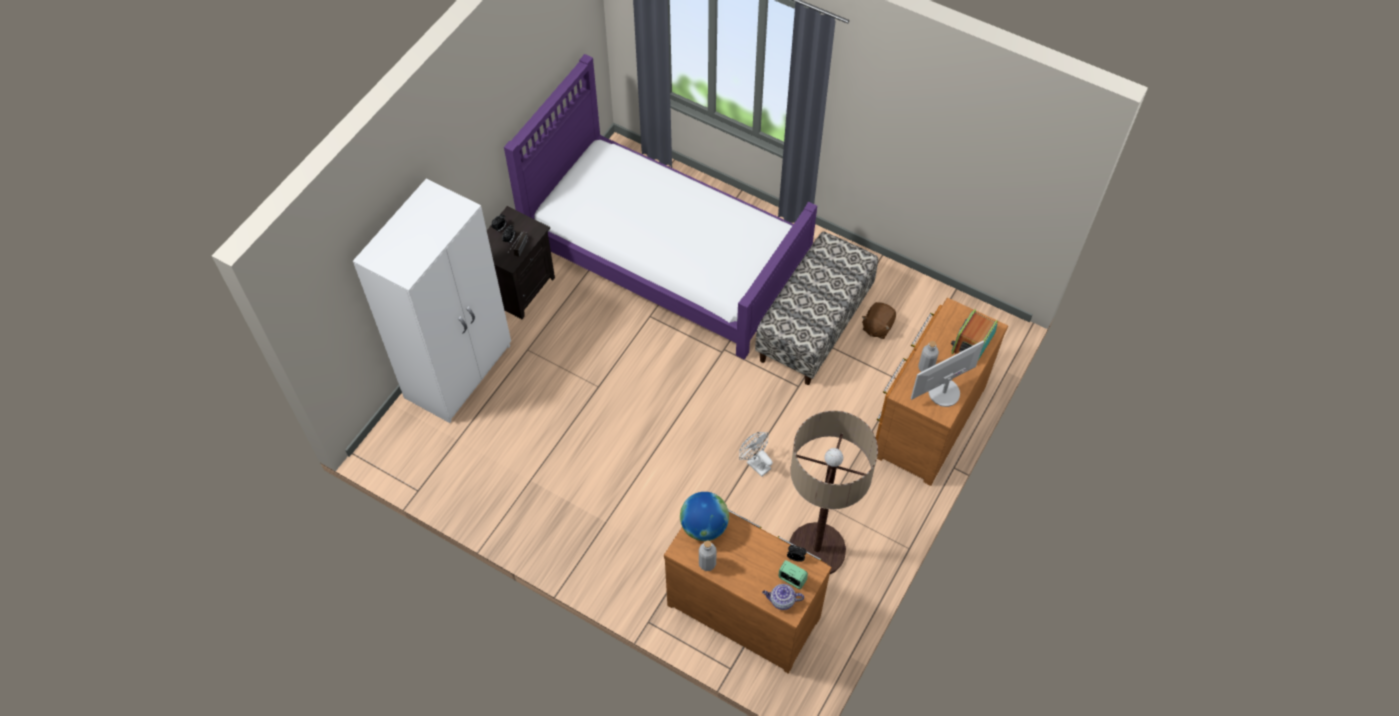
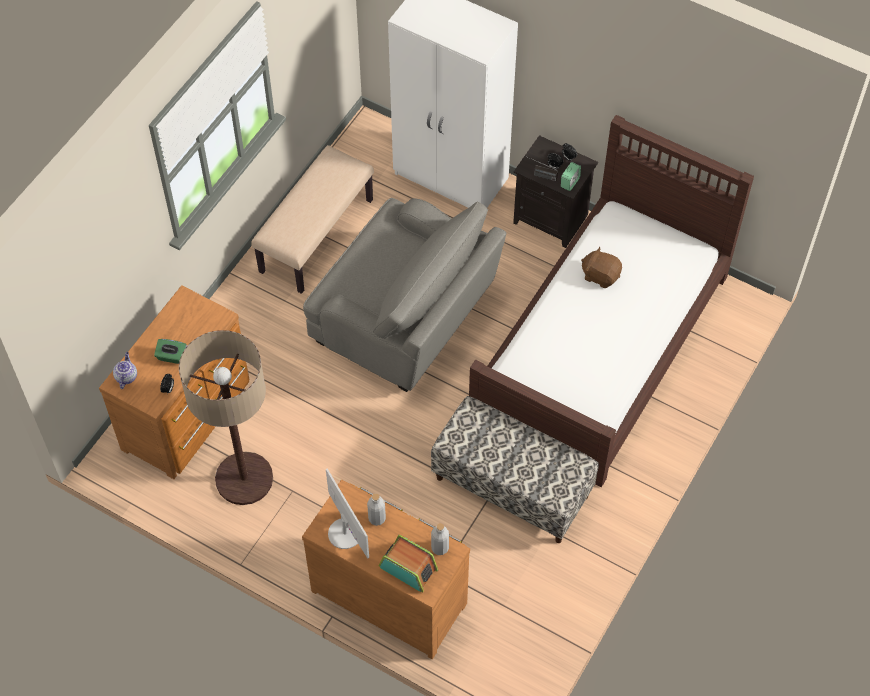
camera: 90 degrees right, 0 degrees up
purple bed [504,54,817,360] -> brown bed [469,115,754,487]
globe [680,492,729,541] -> none
grey bottle [699,540,717,571] -> grey bottle moved to [431,523,449,555]
white fan [739,432,773,477] -> none
alarm clock [778,560,808,589] -> alarm clock moved to [561,162,581,191]
brown plush toy [862,302,896,339] -> brown plush toy moved to [581,246,622,288]
none -> green tissue box [154,339,187,364]
none -> beige bench [251,145,374,294]
none -> grey armchair [303,198,506,392]

